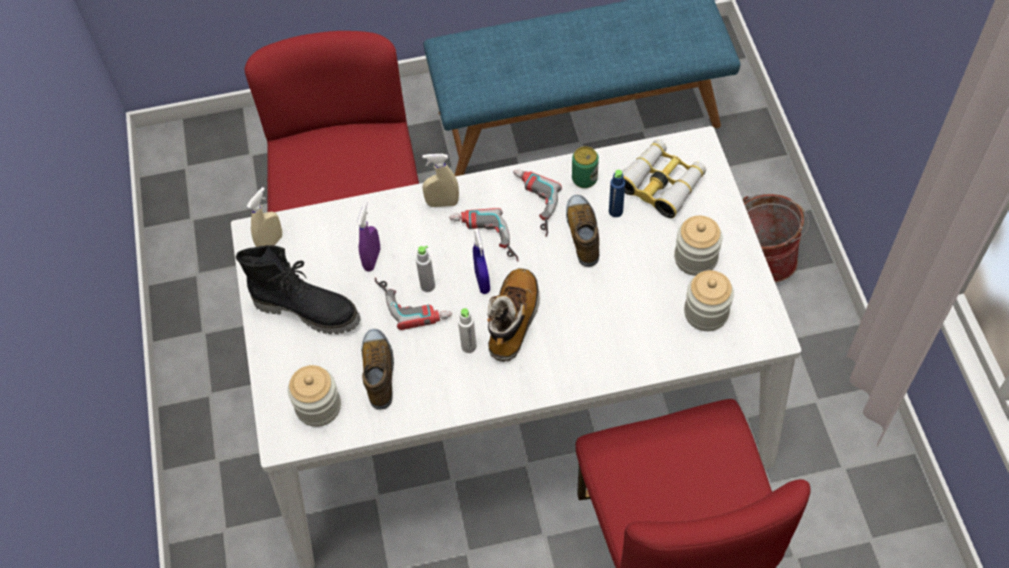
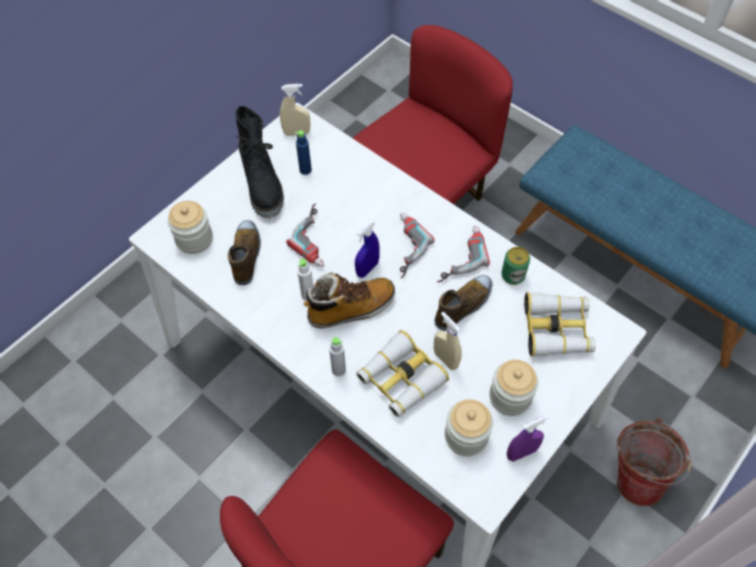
camera: 50 degrees right, 0 degrees up
purple spray bottle [357,202,380,272] -> purple spray bottle moved to [507,415,549,462]
shoe [361,329,394,410] -> shoe turned 45 degrees counterclockwise [228,220,261,285]
grey bottle [416,245,435,292] -> grey bottle moved to [329,337,346,376]
beige spray bottle [422,154,459,207] -> beige spray bottle moved to [434,312,462,370]
blue bottle [609,169,625,217] -> blue bottle moved to [295,130,312,175]
none -> binoculars [356,330,449,417]

